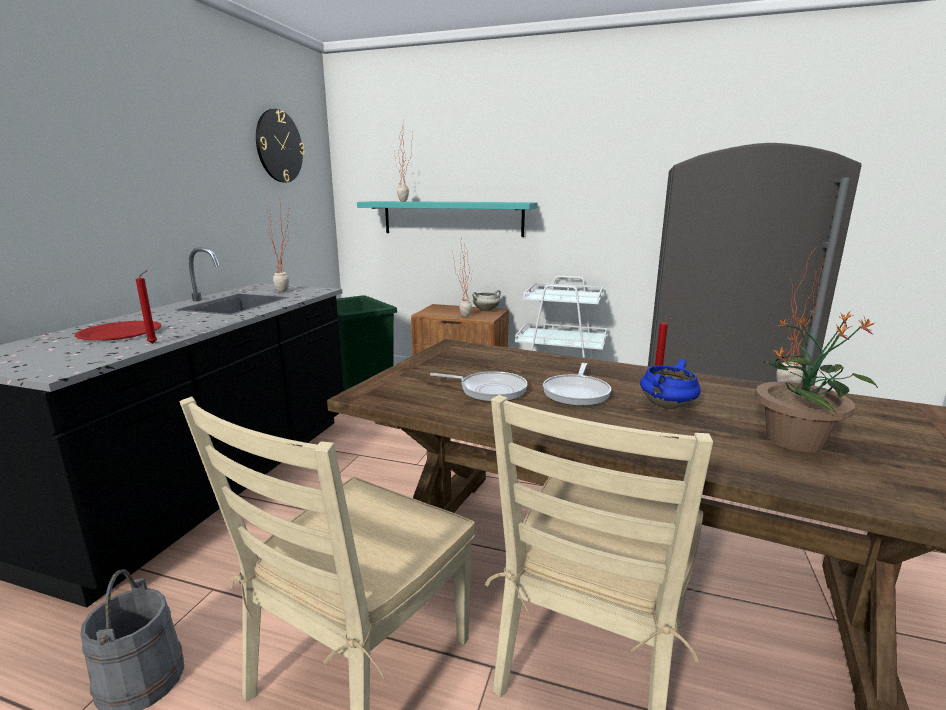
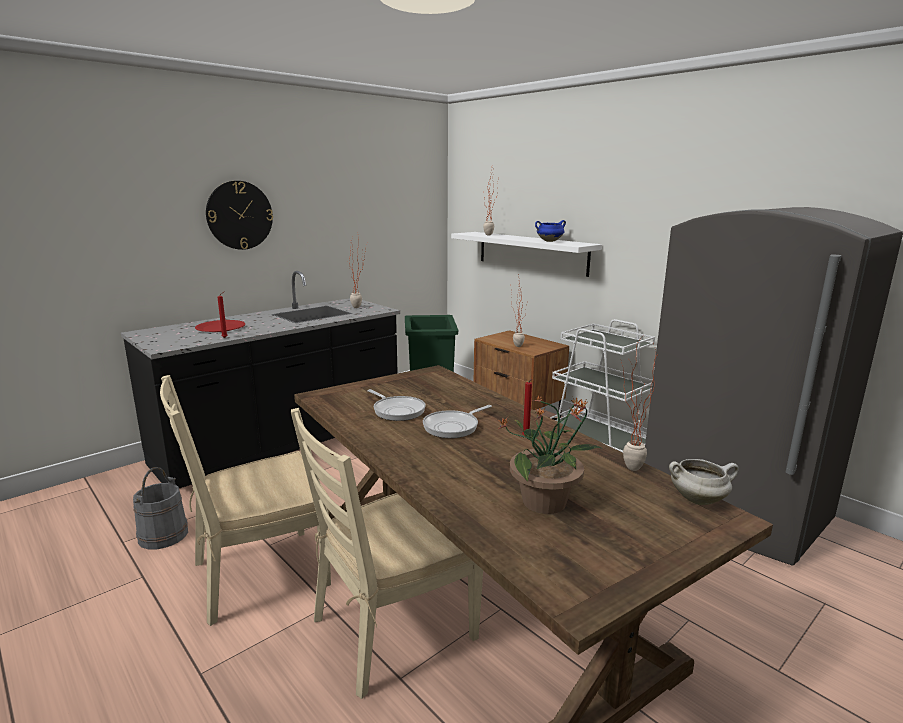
camera: 30 degrees right, 0 degrees up
wall clock [256,109,304,182] -> wall clock moved to [206,181,273,250]
turquoise shelf [357,201,538,237] -> white shelf [451,232,602,277]
white cooking pot [472,290,501,312] -> white cooking pot moved to [669,459,739,505]
blue cooking pot [640,359,701,409] -> blue cooking pot moved to [535,220,566,242]

